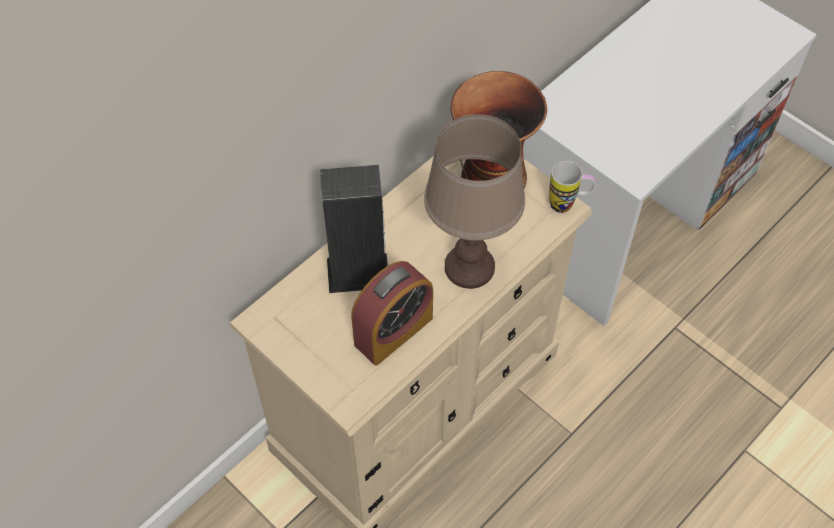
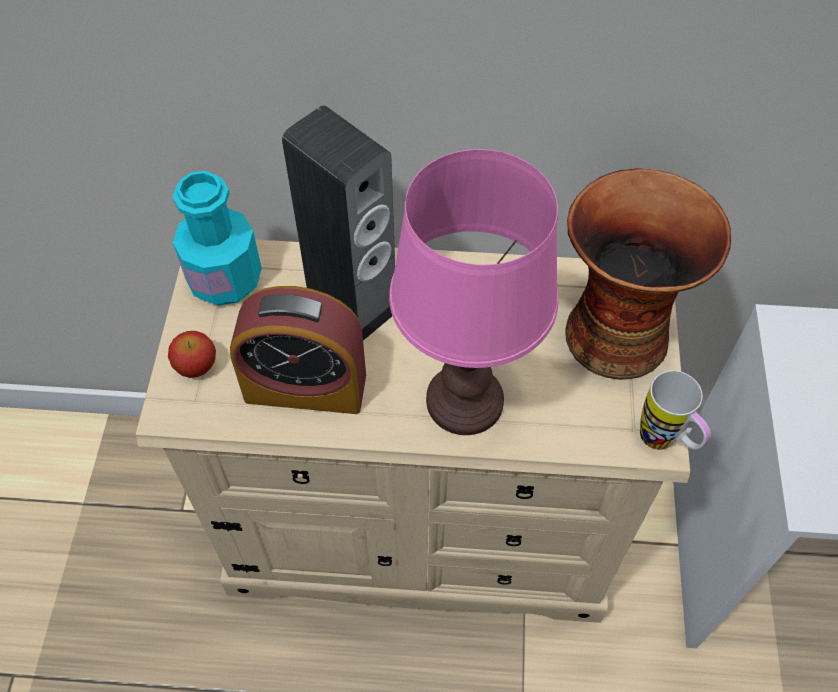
camera: 50 degrees right, 0 degrees up
brown table lamp [424,114,525,289] -> pink table lamp [389,149,558,435]
none -> apple [168,331,216,378]
none -> turquoise bottle [173,171,262,305]

